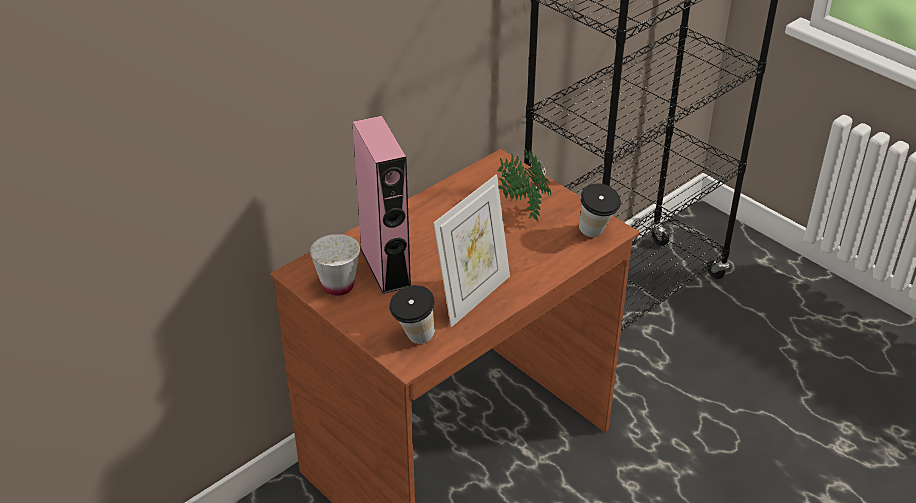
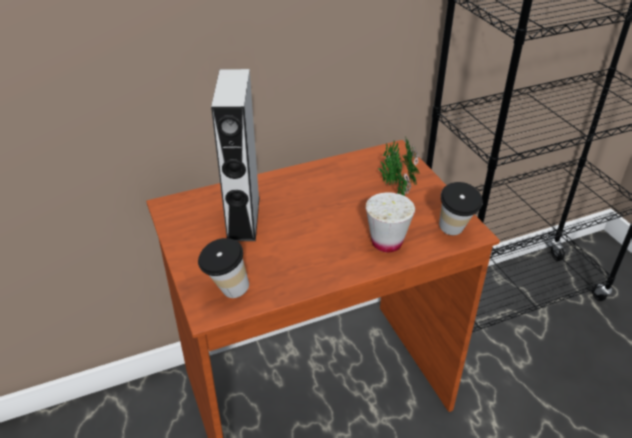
camera: 20 degrees right, 0 degrees up
white cup [310,234,360,296] -> white cup moved to [366,192,415,252]
pink speaker [353,116,411,294] -> grey speaker [211,69,260,241]
picture frame [433,174,510,327] -> none

